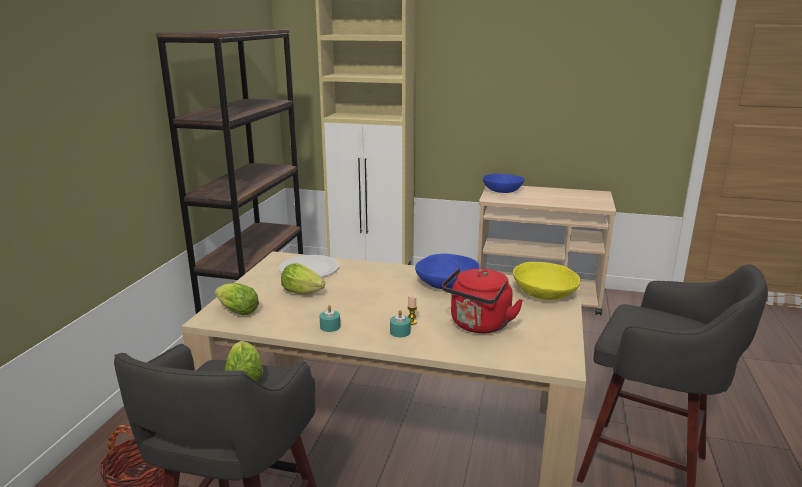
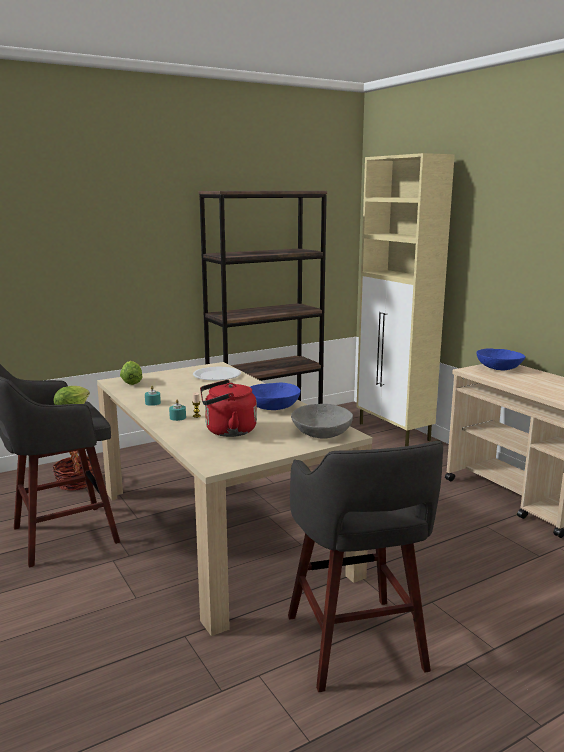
camera: 45 degrees right, 5 degrees down
lettuce [281,263,325,294] -> none
yellow bowl [513,262,580,300] -> grey bowl [291,404,353,439]

